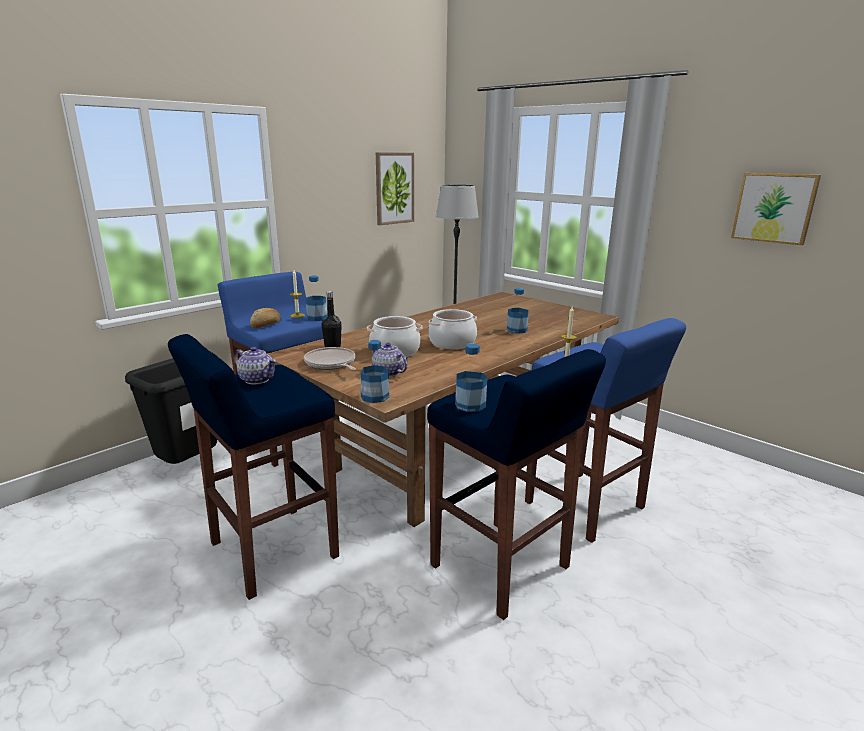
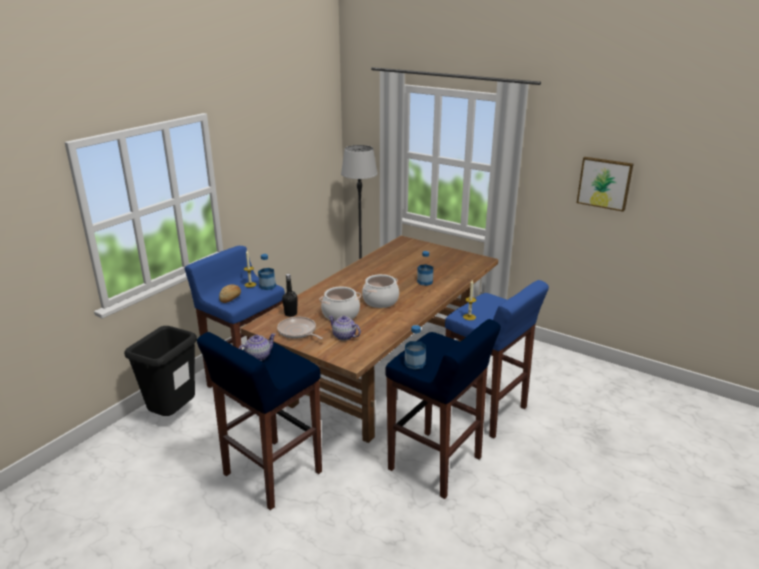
camera: 10 degrees left, 5 degrees up
teapot [234,347,277,384] -> teapot turned 60 degrees counterclockwise [239,333,276,361]
bottle [361,340,389,403] -> none
picture [376,152,414,225] -> none

